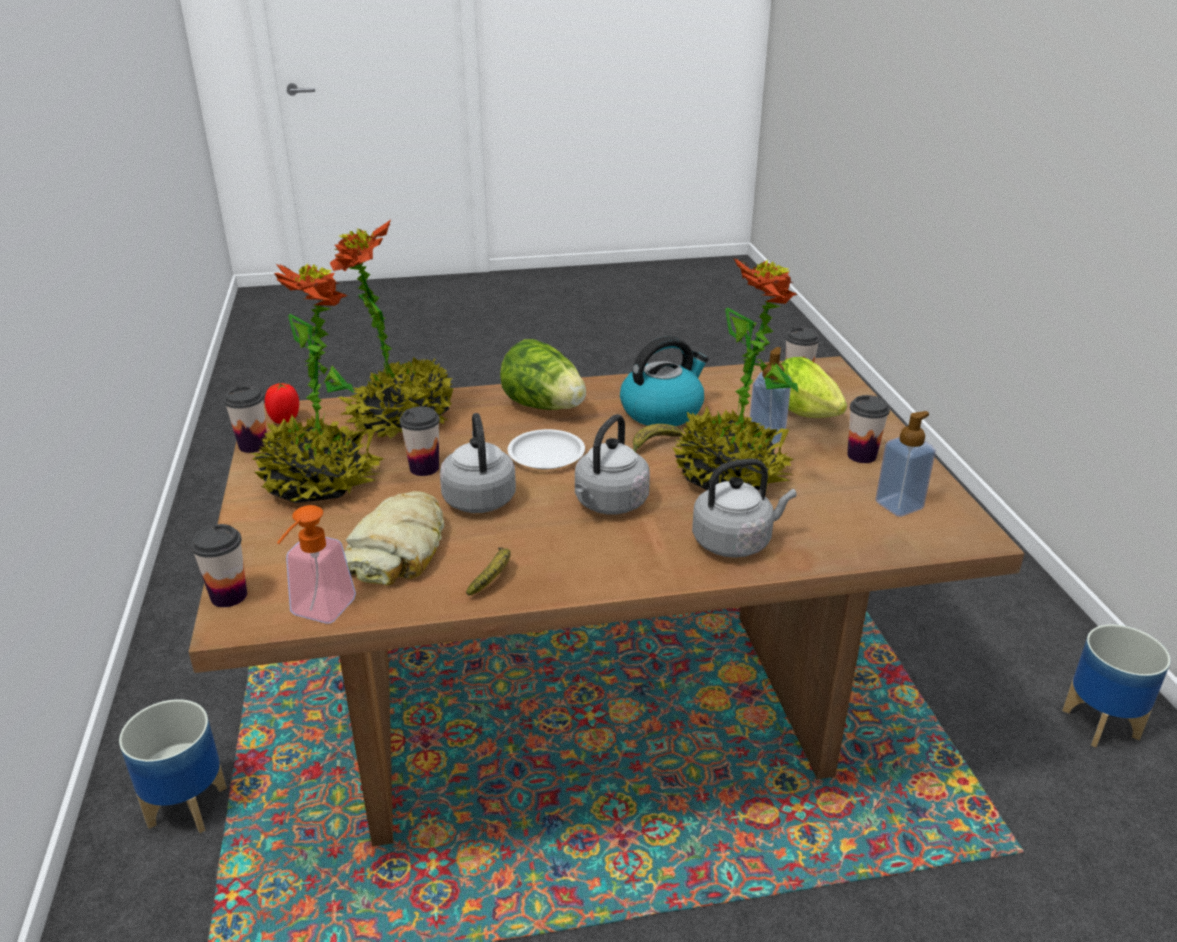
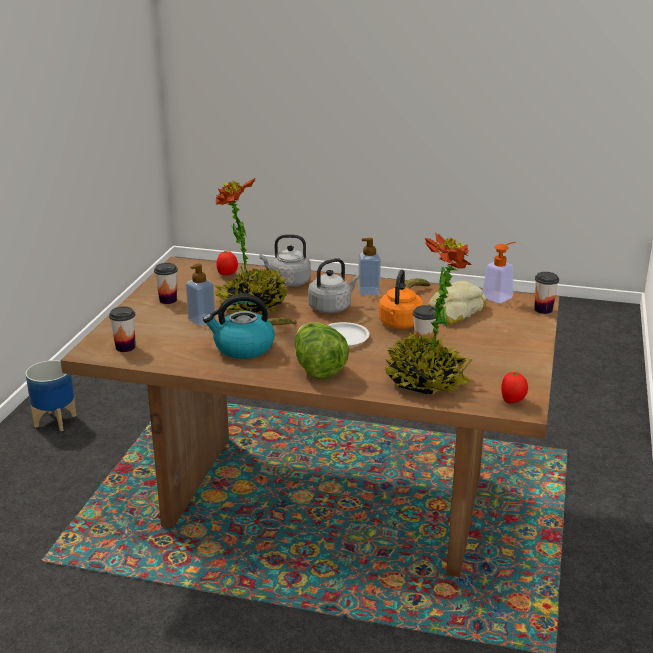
camera: 155 degrees left, 5 degrees down
planter [119,699,227,833] -> none
cup [224,386,267,453] -> none
potted plant [251,263,384,503] -> none
grey kettle [440,413,516,513] -> orange kettle [379,270,424,329]
lettuce [781,357,847,418] -> none
soap dispenser [875,411,936,517] -> soap dispenser moved to [358,238,381,295]
none -> tomato [216,251,238,275]

